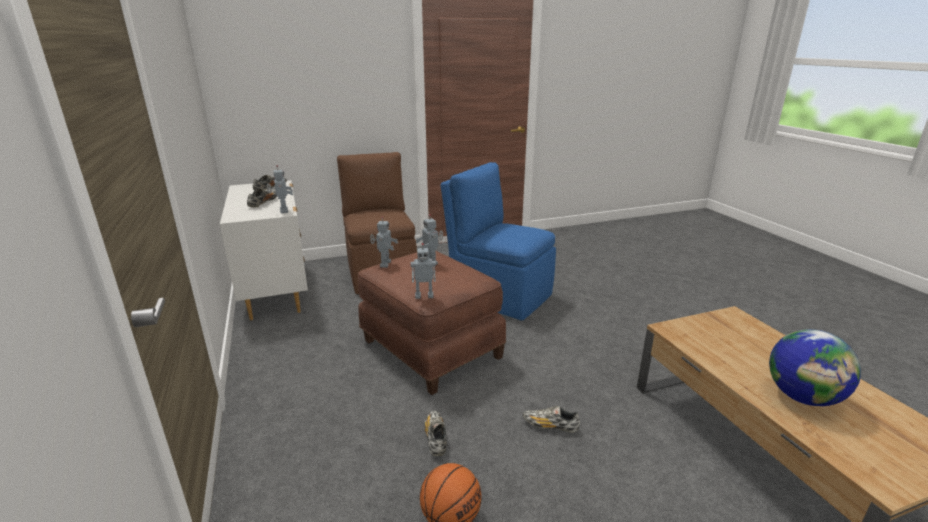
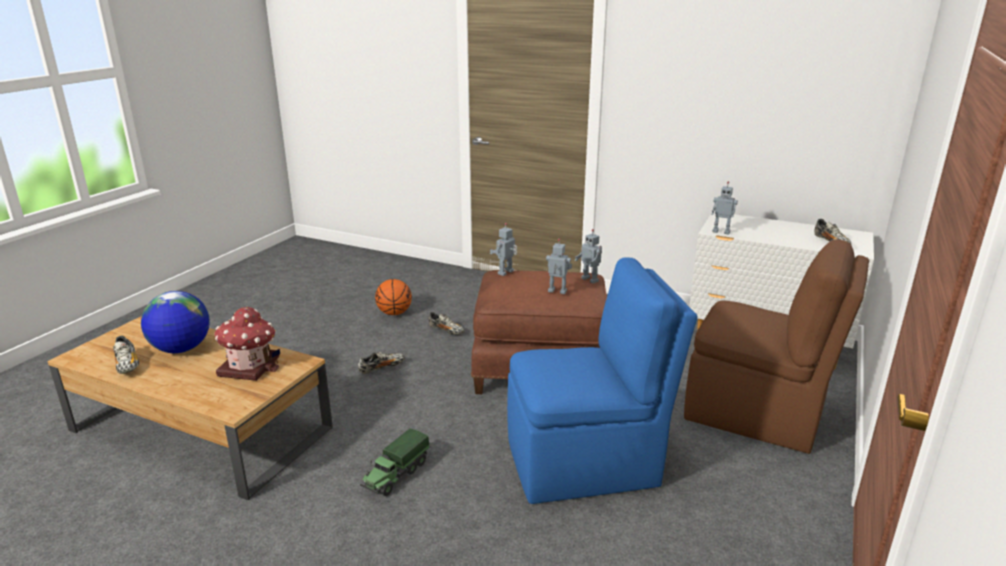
camera: 135 degrees right, 0 degrees up
shoe [247,188,277,208] -> shoe moved to [113,336,139,374]
none -> toy house [214,307,280,381]
none -> toy truck [360,428,429,496]

